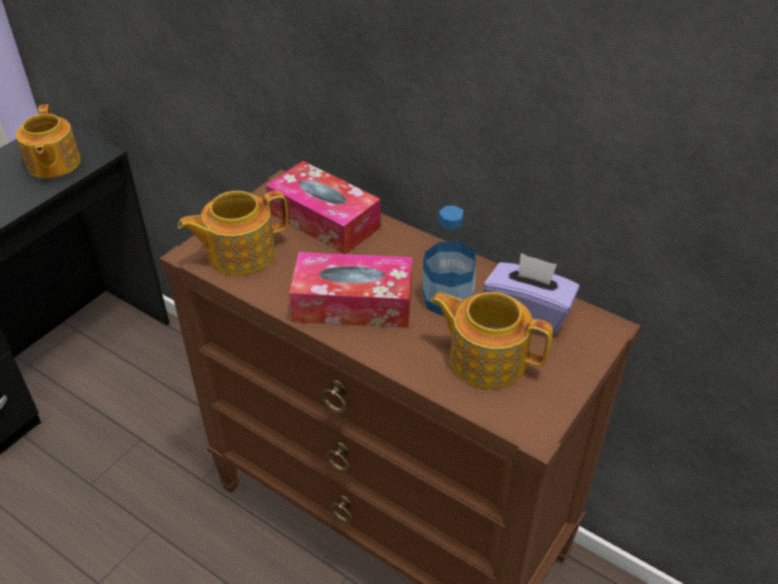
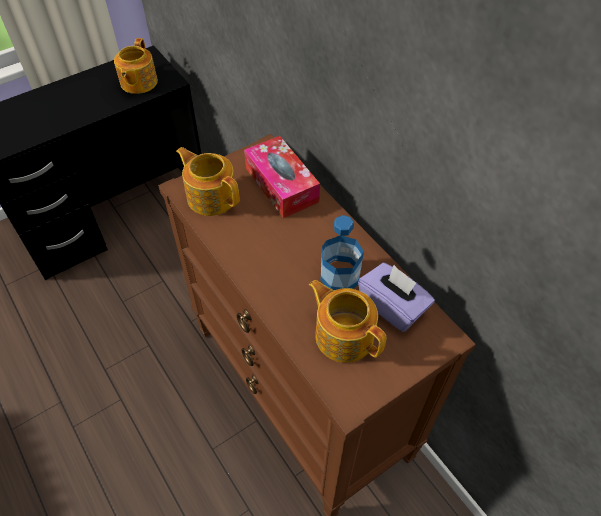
camera: 20 degrees right, 10 degrees up
teapot [178,191,288,276] -> teapot turned 45 degrees clockwise [176,147,240,216]
tissue box [289,252,412,328] -> none

